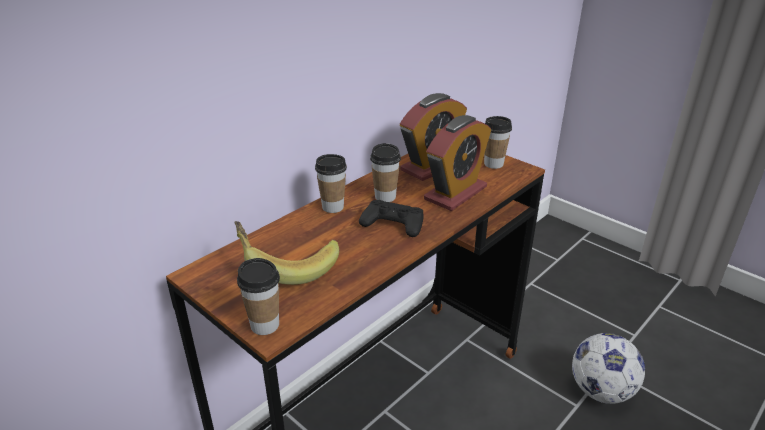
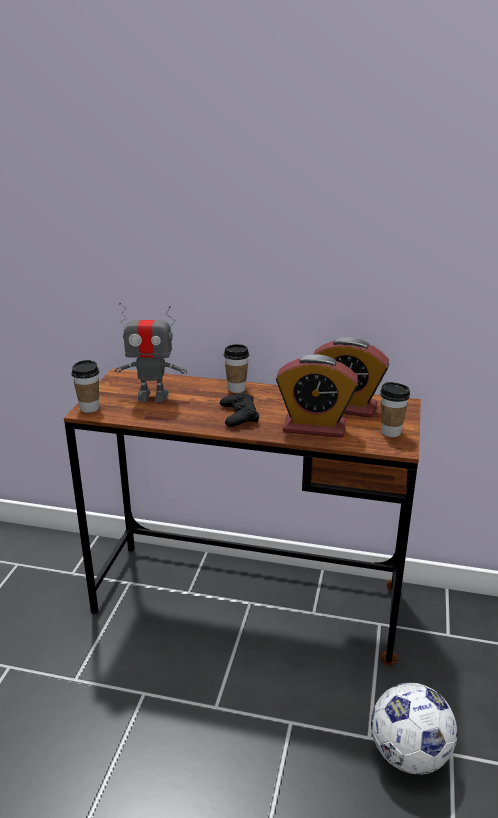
camera: 60 degrees right, 5 degrees down
banana [234,221,339,285] -> toy robot [115,302,187,402]
cup [370,143,401,202] -> none

